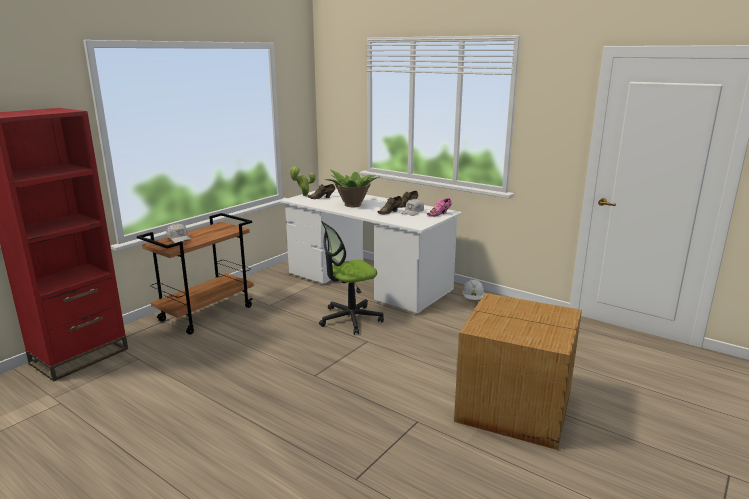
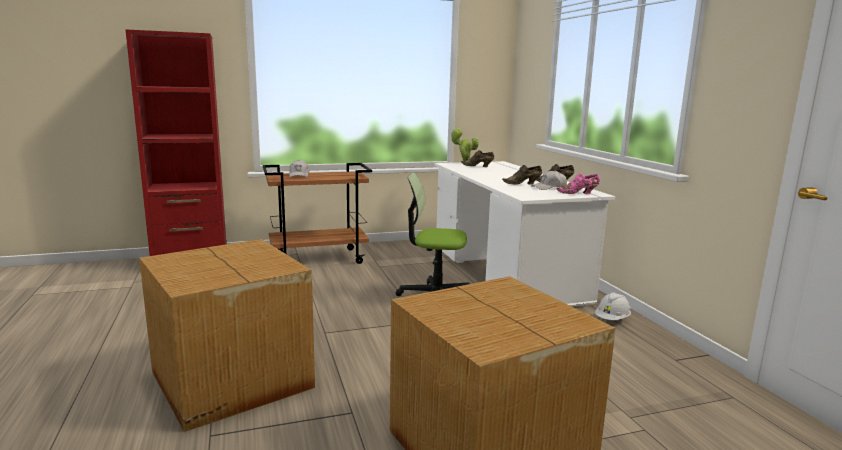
camera: 35 degrees right, 5 degrees down
potted plant [325,169,380,207] -> none
none -> cardboard box [139,239,315,432]

